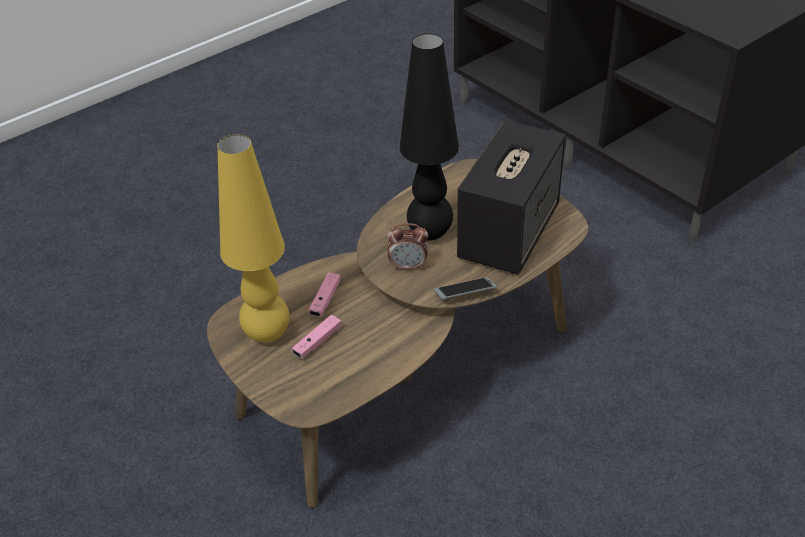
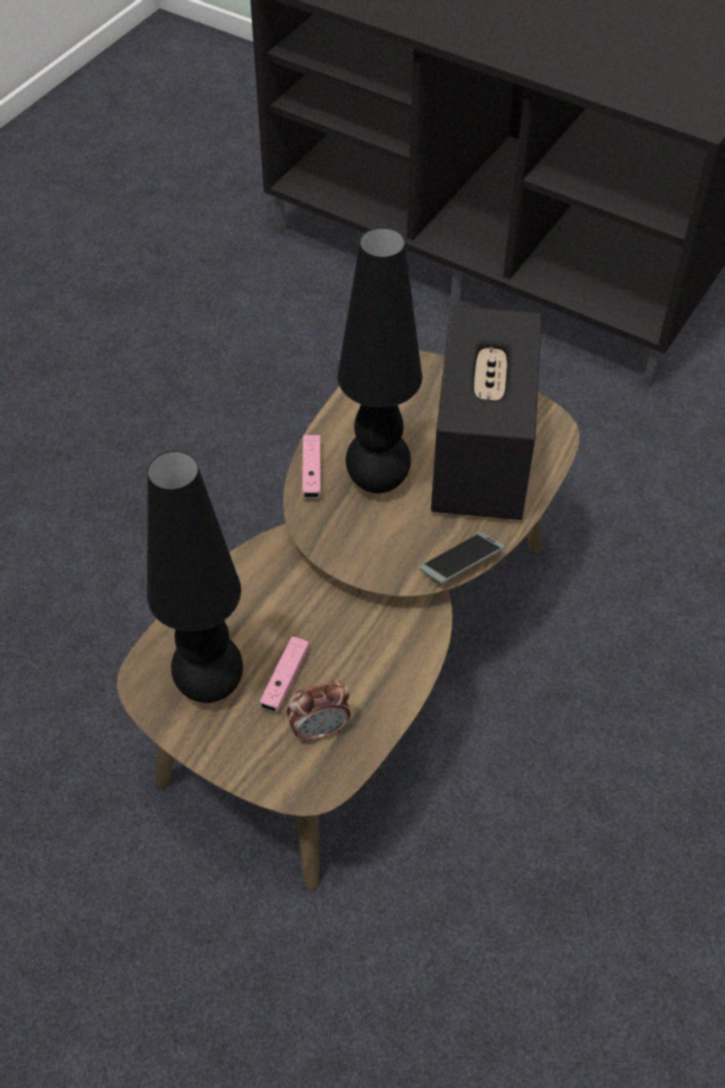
camera: 20 degrees left, 10 degrees up
yellow table lamp [217,134,289,343] -> black table lamp [147,451,243,703]
pink game controller [309,272,340,317] -> pink game controller moved to [302,435,321,498]
alarm clock [387,223,428,270] -> alarm clock moved to [287,681,350,742]

